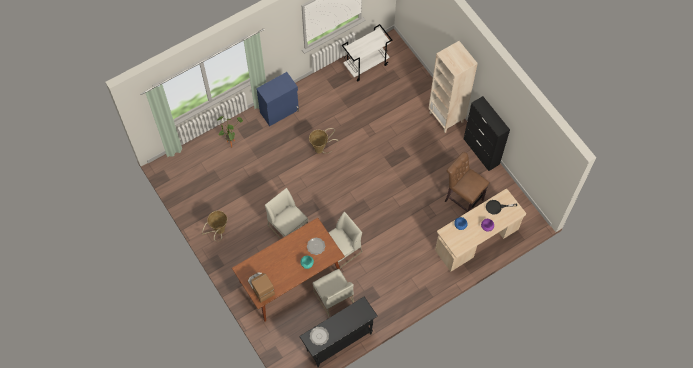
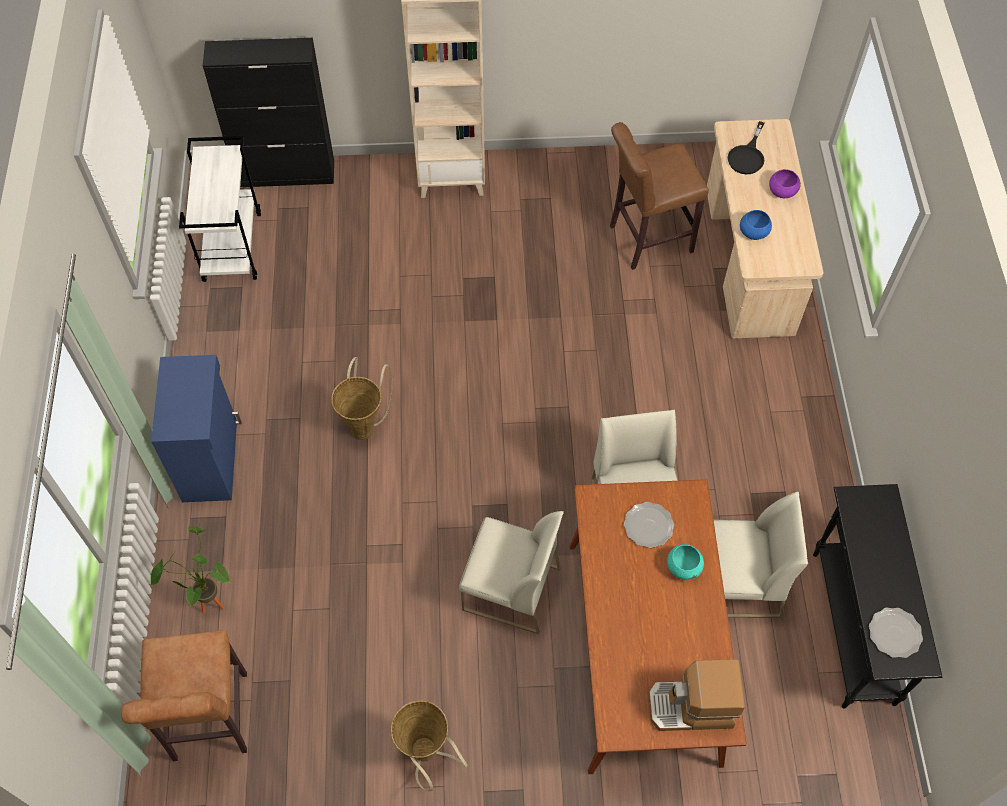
camera: 60 degrees left, 5 degrees down
white chair [265,188,308,239] -> white chair turned 150 degrees counterclockwise [459,511,564,634]
black cabinet [464,96,510,171] -> black cabinet moved to [203,38,334,187]
none -> brown stool [121,631,247,761]

